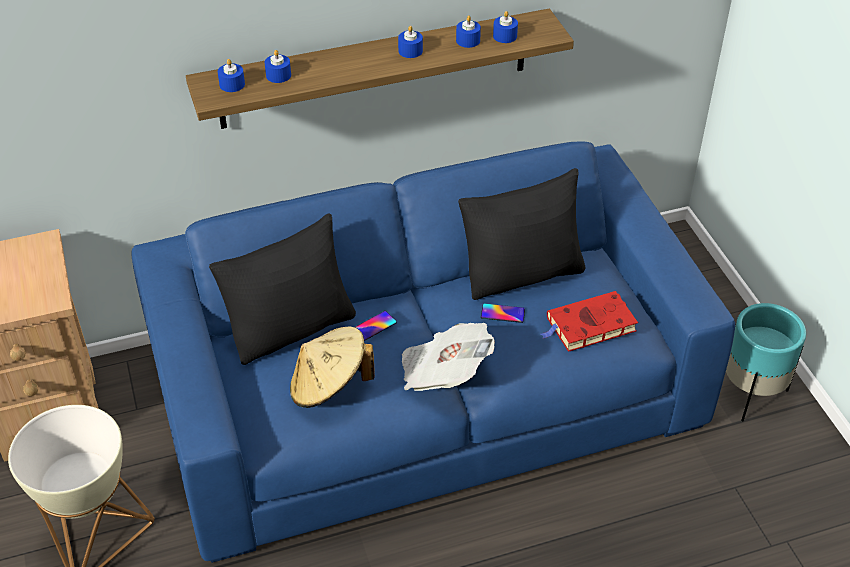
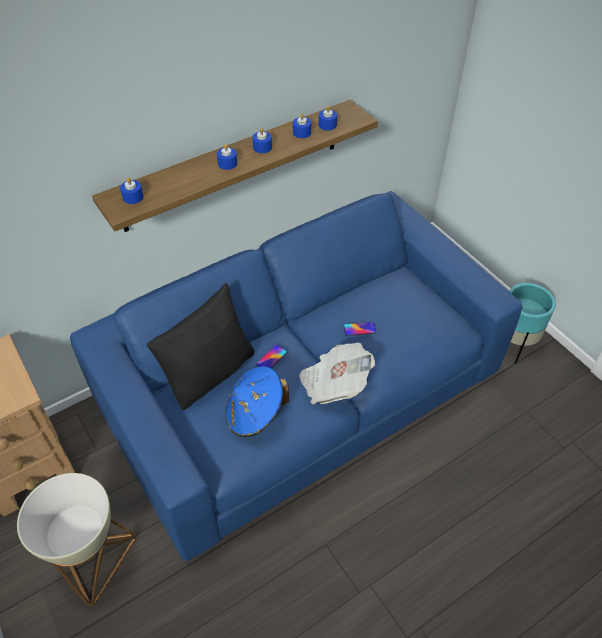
camera: 15 degrees left, 5 degrees up
blue candle [265,50,291,83] -> blue candle moved to [217,144,237,170]
beige hat [290,327,375,408] -> blue hat [225,367,289,437]
black pillow [458,168,586,300] -> none
red book [540,291,638,352] -> none

